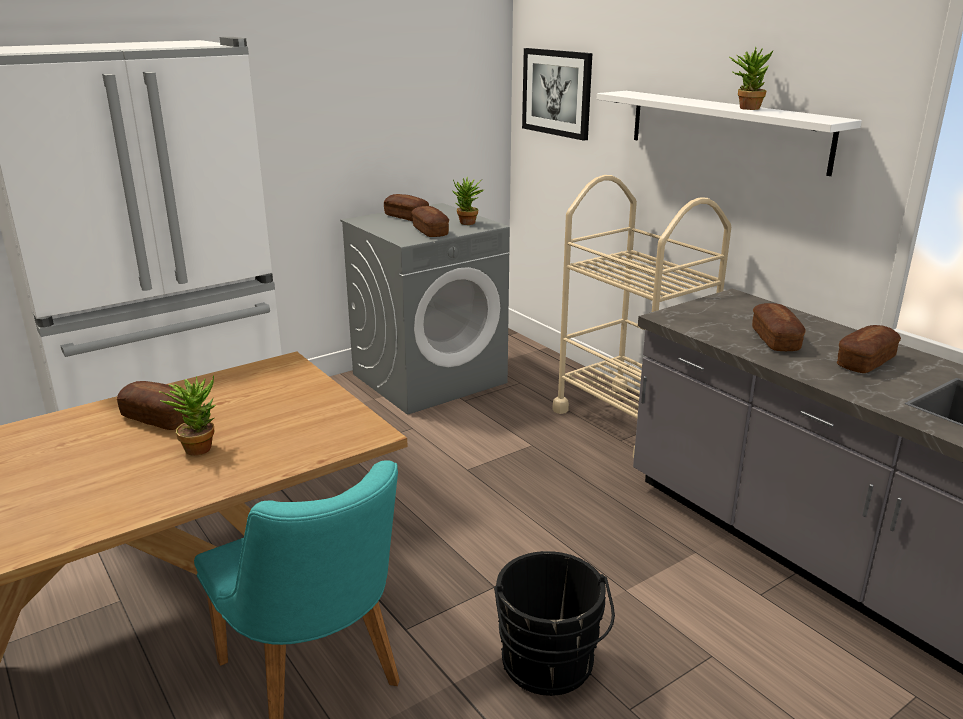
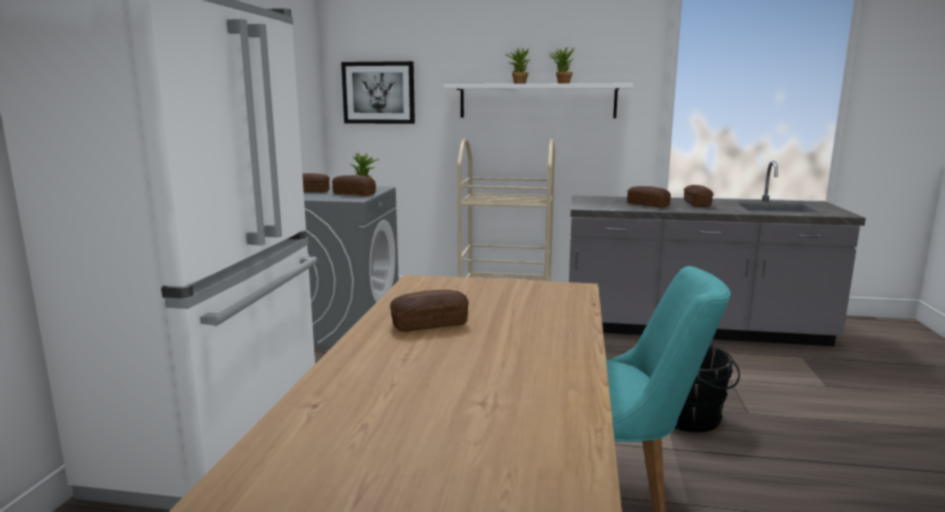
camera: 45 degrees left, 10 degrees down
potted plant [158,376,215,456] -> potted plant moved to [505,48,530,84]

